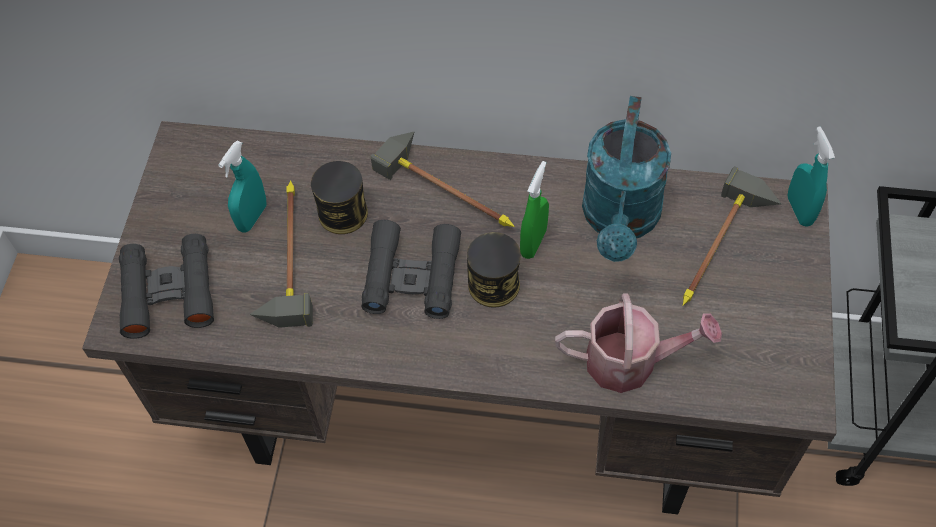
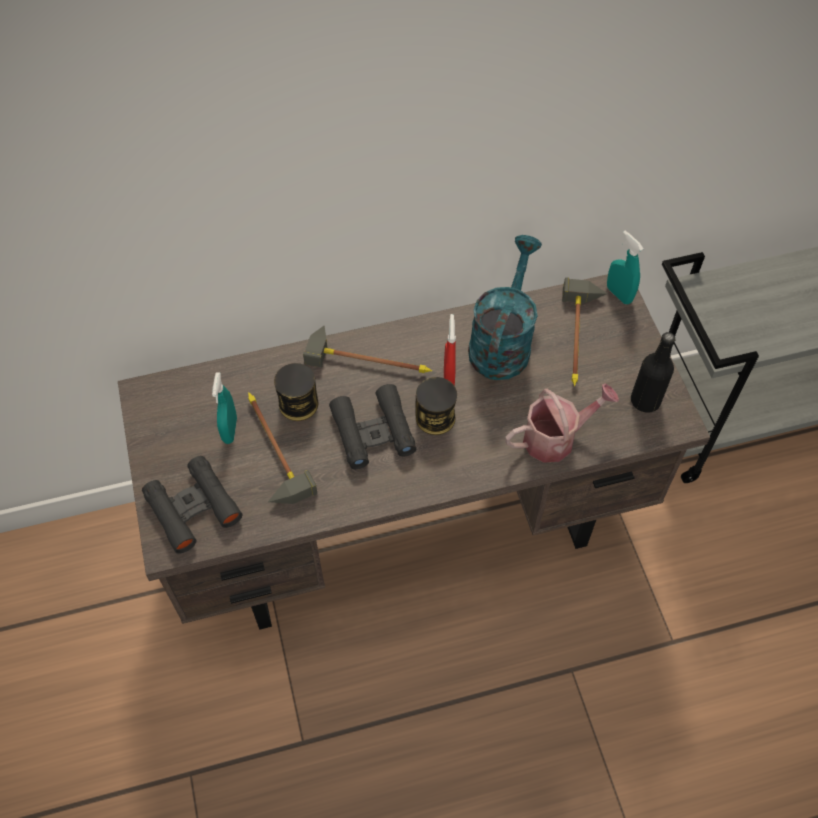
camera: 25 degrees left, 0 degrees up
green spray bottle [520,161,549,259] -> red spray bottle [444,314,456,386]
turquoise watering can [582,96,671,262] -> turquoise watering can turned 150 degrees counterclockwise [468,235,542,380]
none -> black bottle [631,332,675,413]

